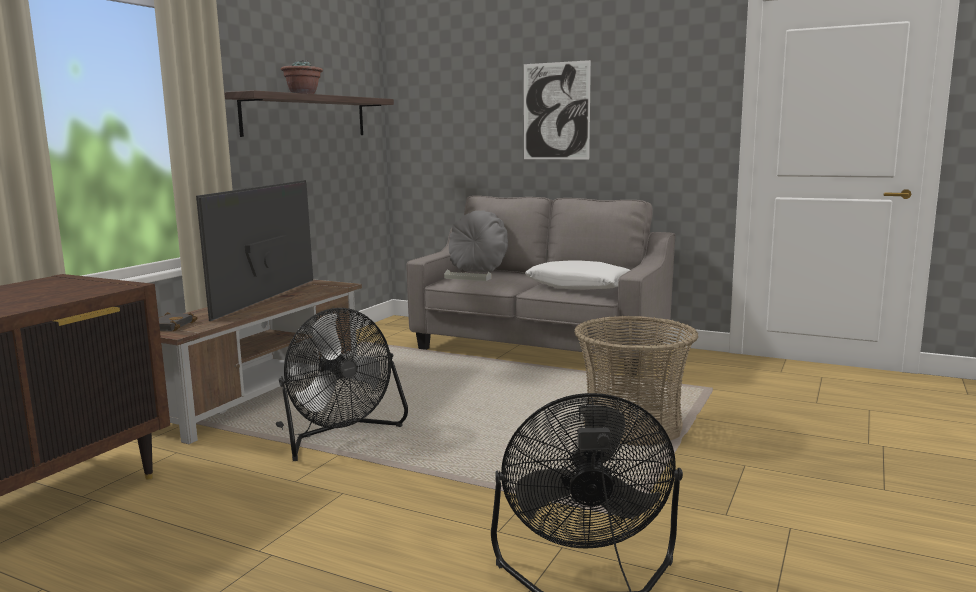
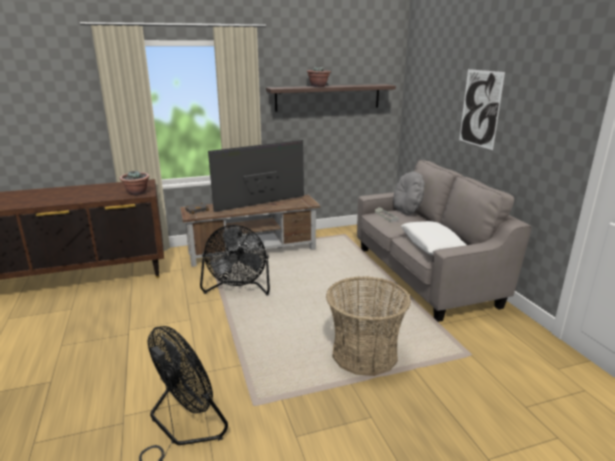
camera: 45 degrees right, 10 degrees up
none -> potted plant [120,171,150,195]

